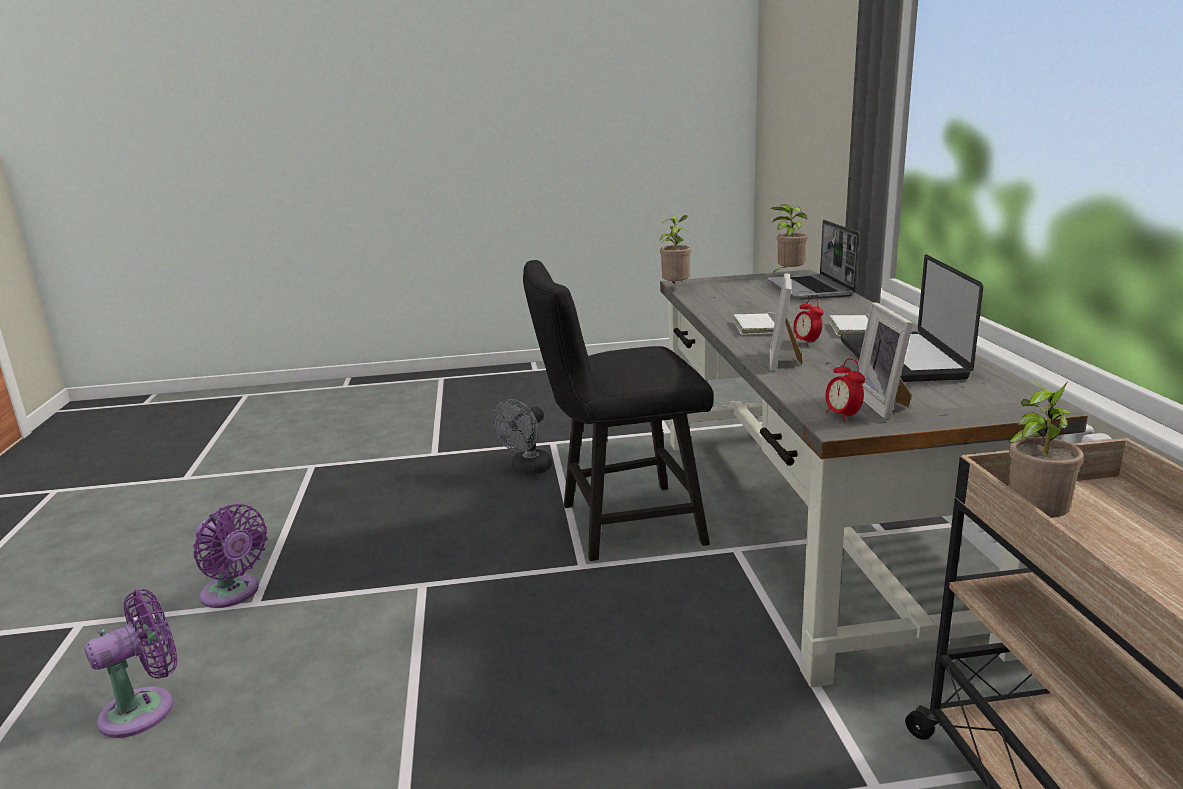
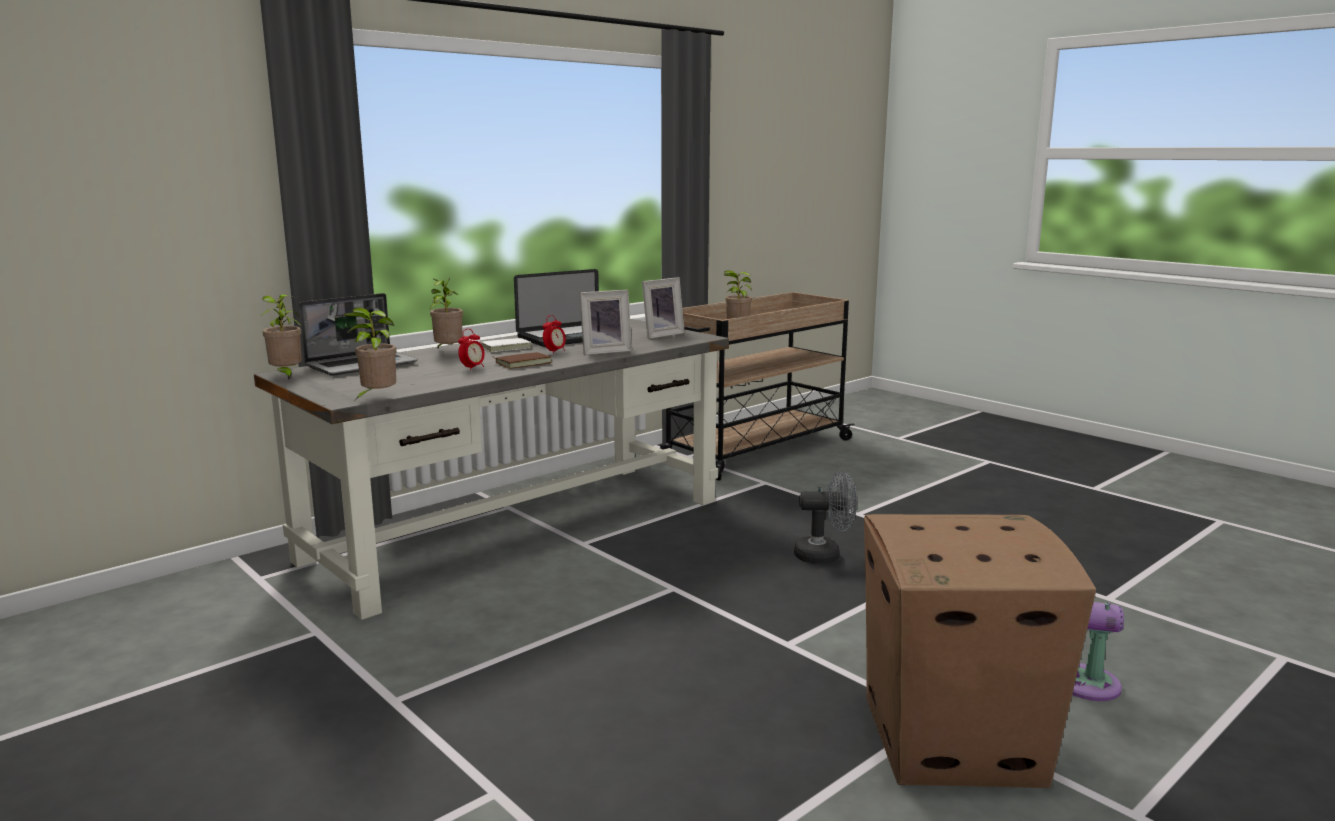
camera: 125 degrees left, 5 degrees down
purple fan [193,504,268,608] -> cardboard box [864,514,1096,788]
grey fan [492,399,552,475] -> grey fan moved to [794,471,857,564]
black chair [523,260,713,561] -> none
white book [734,312,777,335] -> brown book [492,352,552,369]
alarm clock [826,359,865,422] -> alarm clock moved to [458,329,485,370]
none -> potted plant [430,277,463,348]

